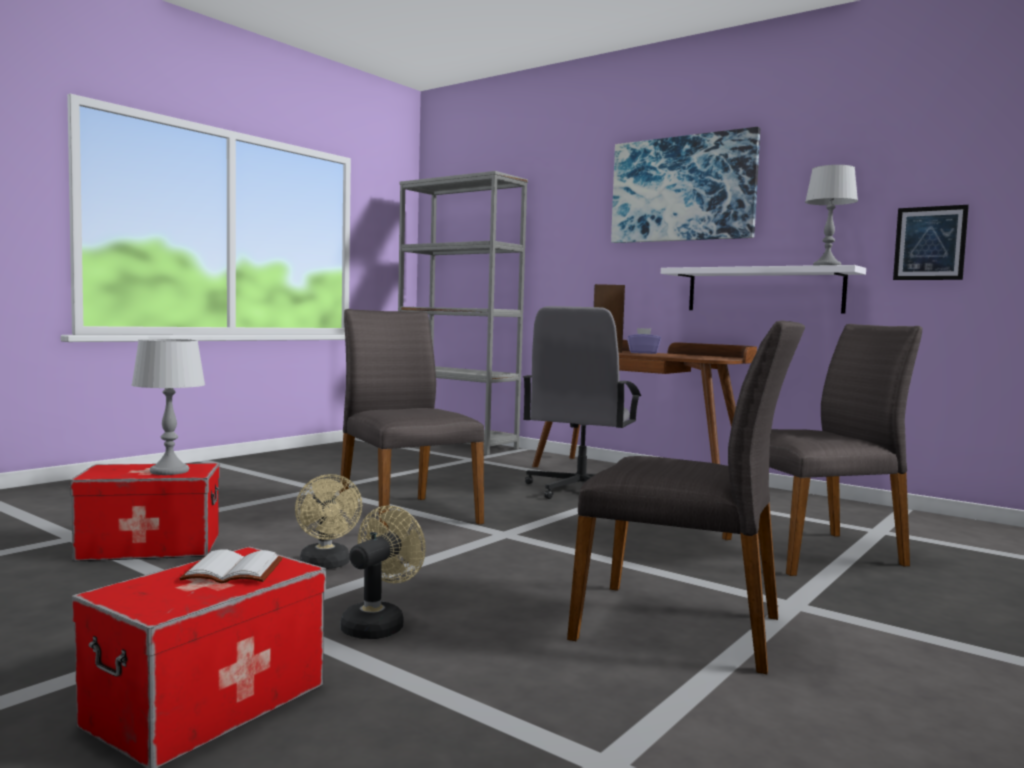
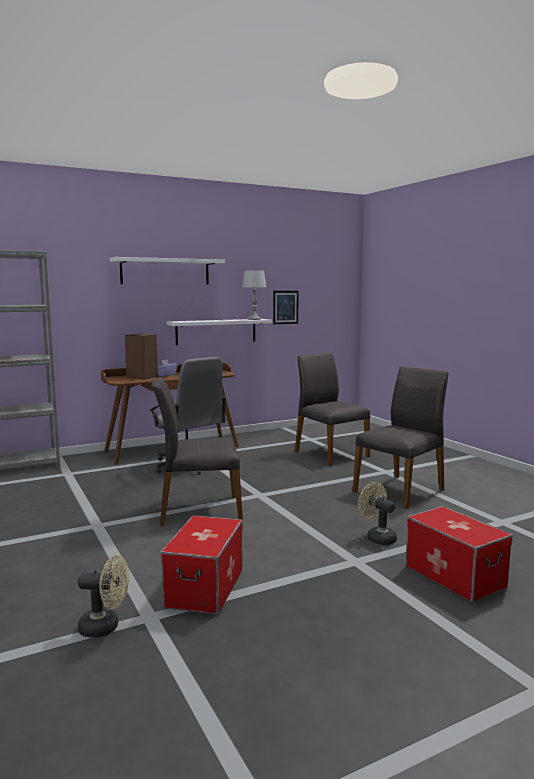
camera: 65 degrees left, 5 degrees up
grey table lamp [131,339,205,475] -> none
white book [179,549,283,583] -> none
beige fan [295,474,362,569] -> beige fan moved to [78,555,129,638]
picture [611,127,760,243] -> white shelf [110,257,225,285]
grey chair [722,324,923,576] -> grey chair turned 45 degrees counterclockwise [295,352,370,466]

